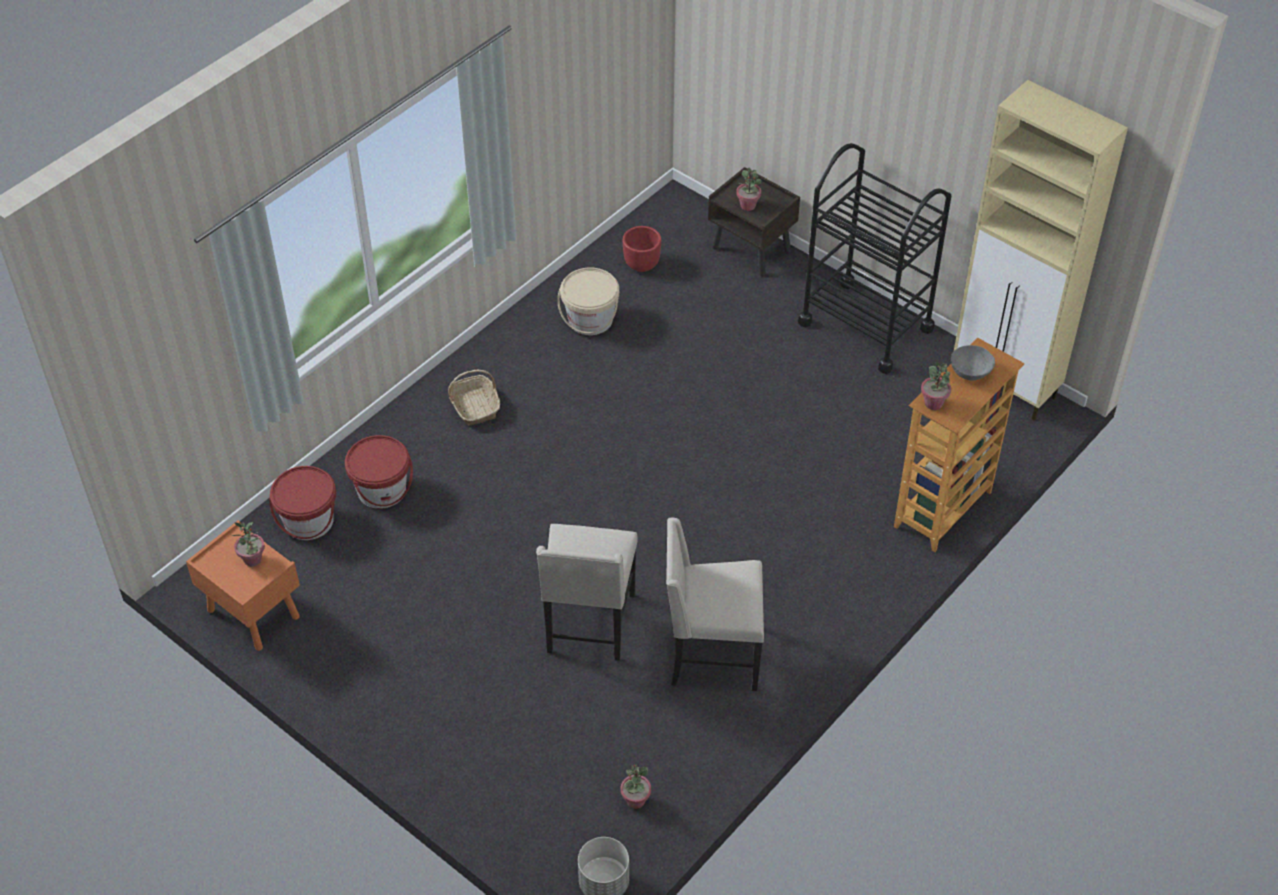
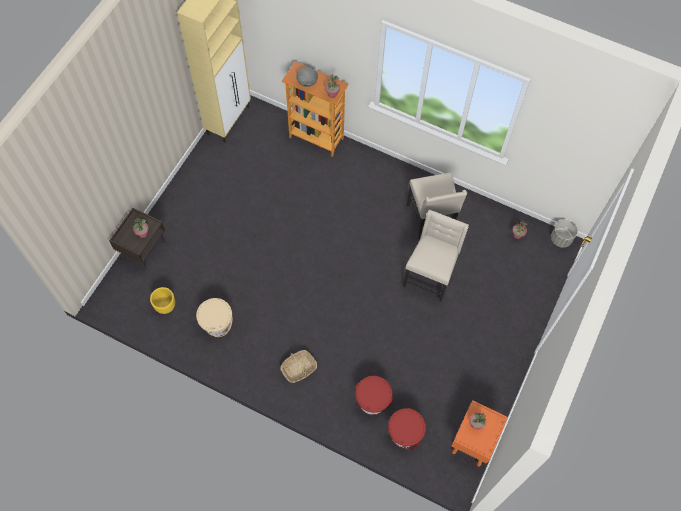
camera: 105 degrees left, 15 degrees up
beige chair [536,524,637,661] -> beige chair turned 60 degrees counterclockwise [403,210,469,302]
red planter [623,226,661,272] -> yellow planter [150,287,175,314]
black cart [798,143,951,374] -> none

